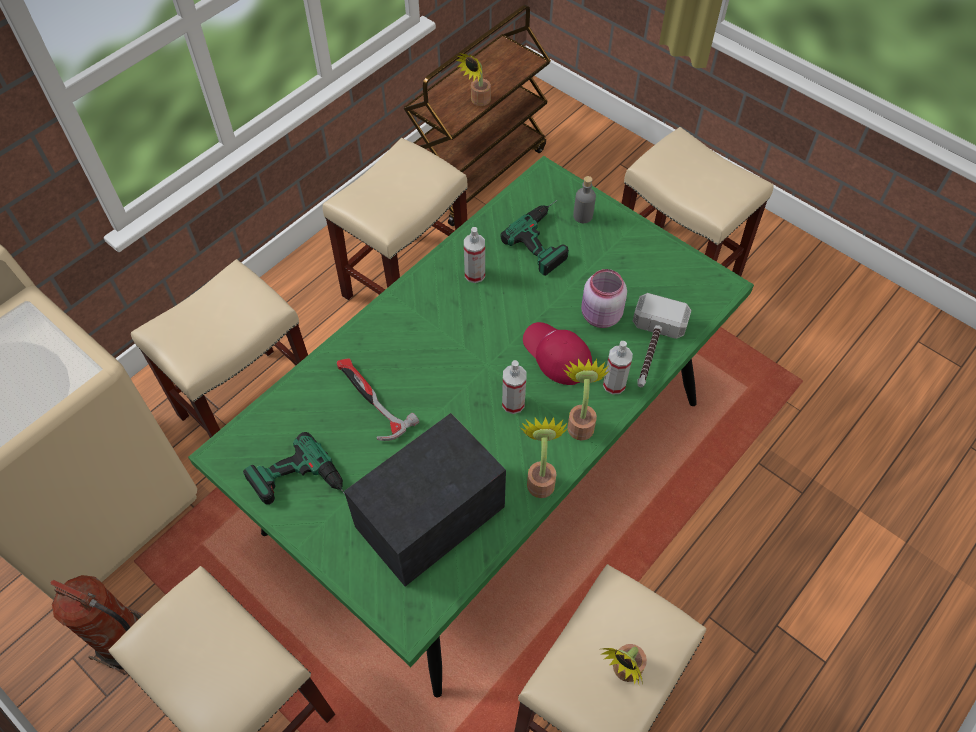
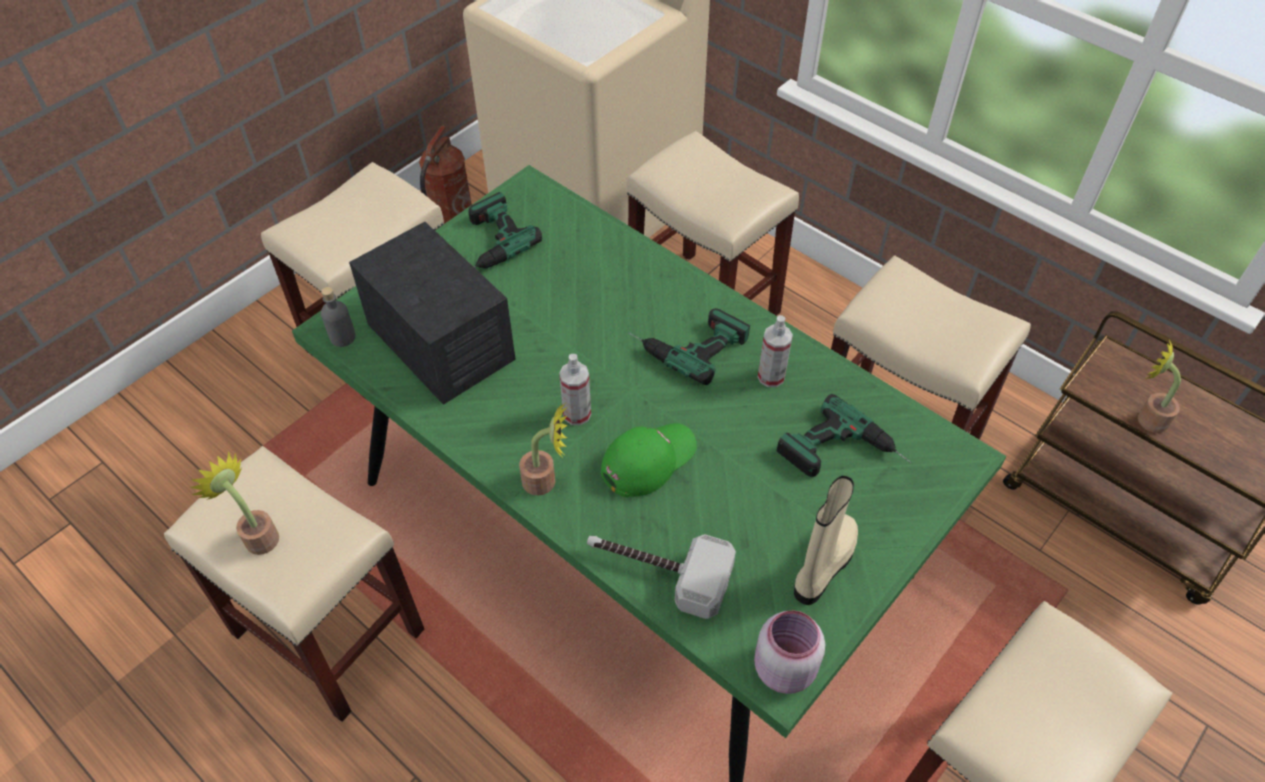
camera: 90 degrees right, 5 degrees down
hammer [337,359,419,441] -> none
potted plant [520,417,568,498] -> none
red cap [523,322,592,385] -> green cap [601,423,697,498]
grey bottle [573,176,596,223] -> grey bottle moved to [321,287,356,347]
pink jar [581,269,627,328] -> pink jar moved to [754,611,825,694]
spray bottle [603,341,633,395] -> none
none -> power drill [628,308,750,385]
none -> beige boot [794,476,858,605]

